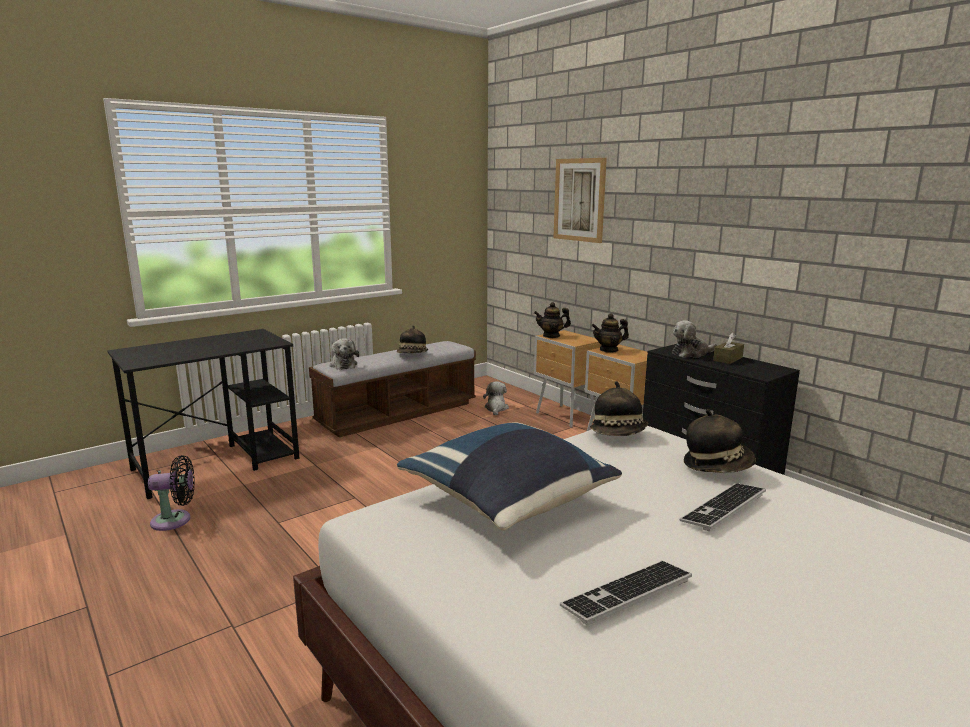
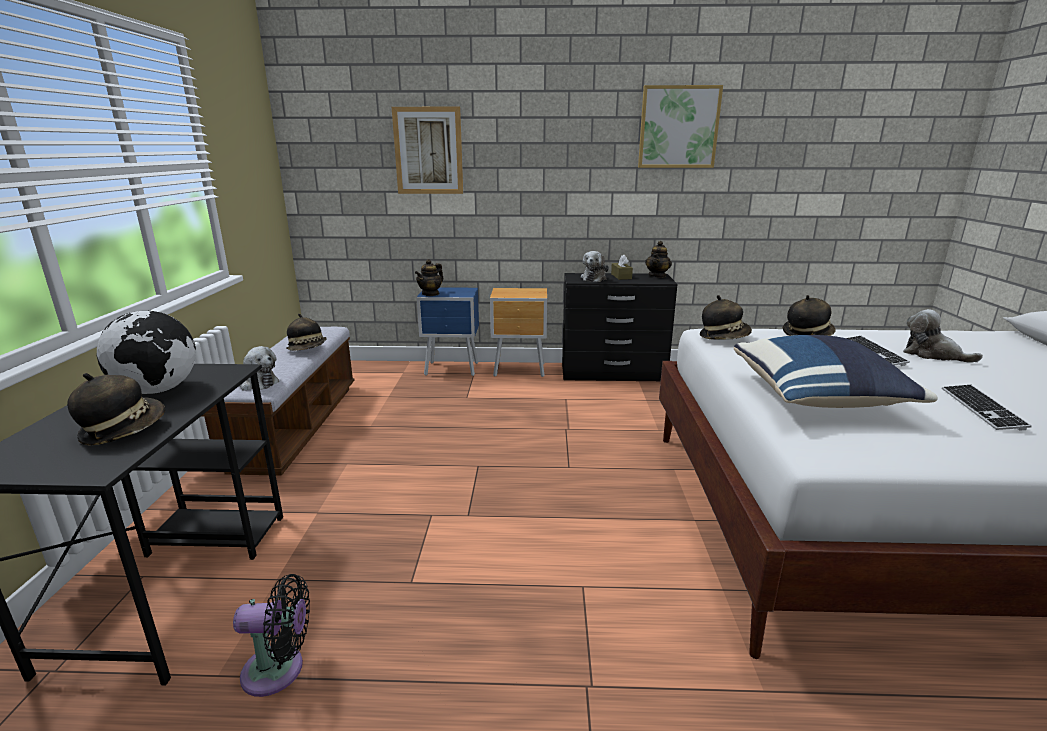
camera: 50 degrees left, 5 degrees up
black fan [148,455,195,531] -> black fan turned 60 degrees clockwise [233,574,310,697]
plush toy [483,382,509,415] -> plush toy moved to [903,309,983,363]
brown nightstand [534,330,601,428] -> blue nightstand [416,287,479,376]
teapot [591,313,629,353] -> teapot moved to [645,241,672,278]
none -> hat [67,373,165,445]
none -> globe [96,311,196,394]
none -> picture [638,85,723,168]

